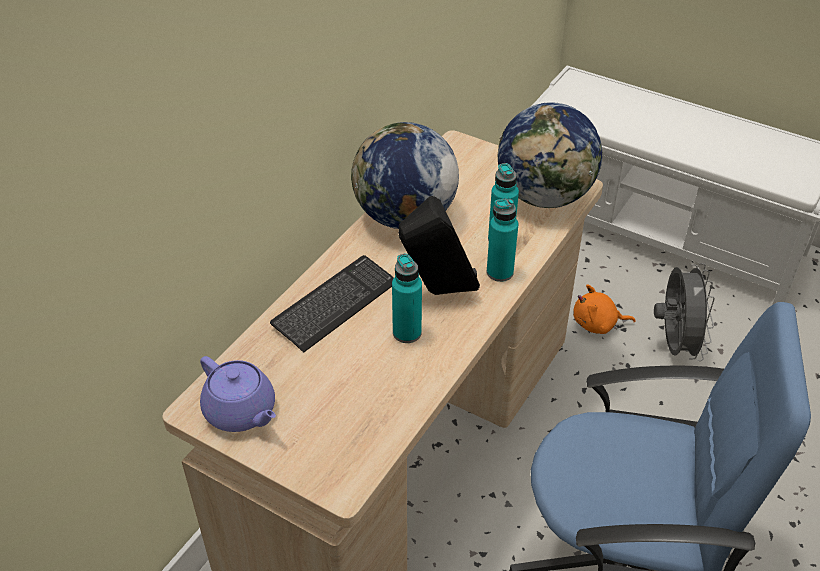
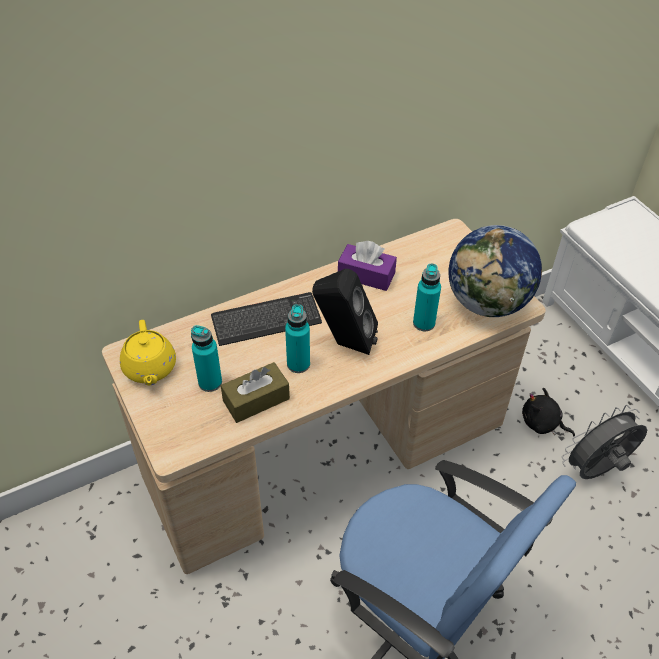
camera: 30 degrees right, 5 degrees up
purple teapot [200,356,276,432] -> yellow teapot [120,320,176,385]
globe [351,122,459,229] -> purple tissue box [338,241,397,291]
turquoise bottle [487,199,518,282] -> turquoise bottle moved to [191,325,222,392]
orange plush toy [573,284,636,334] -> black plush toy [522,388,575,436]
grey fan [654,263,715,361] -> grey fan turned 150 degrees counterclockwise [562,405,647,479]
none -> brown tissue box [221,362,290,423]

